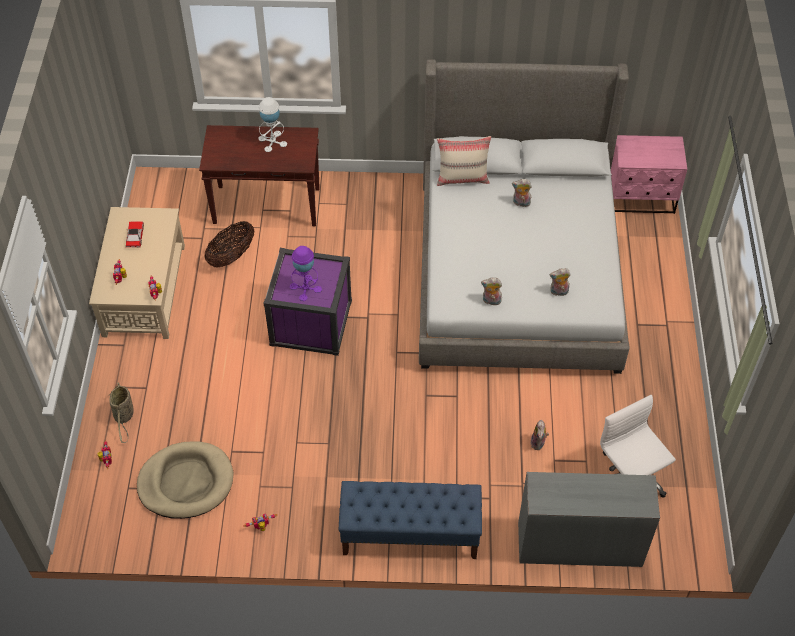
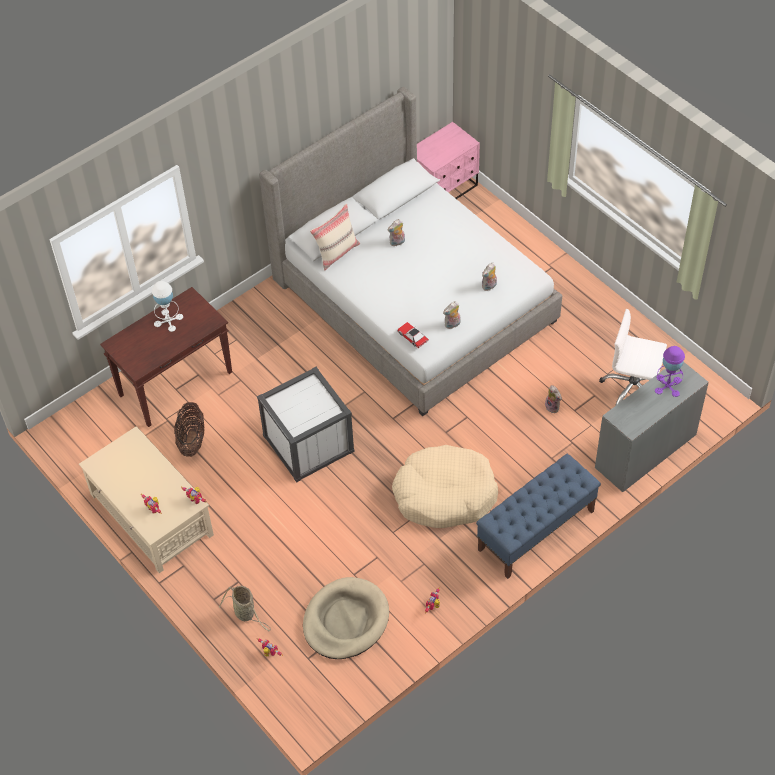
camera: 40 degrees left, 0 degrees up
toy car [126,221,144,248] -> toy car moved to [397,322,429,348]
purple storage box [263,248,352,356] -> white storage box [257,367,355,483]
purple table lamp [290,246,322,301] -> purple table lamp moved to [655,346,685,397]
none -> beige dog bed [392,445,498,528]

